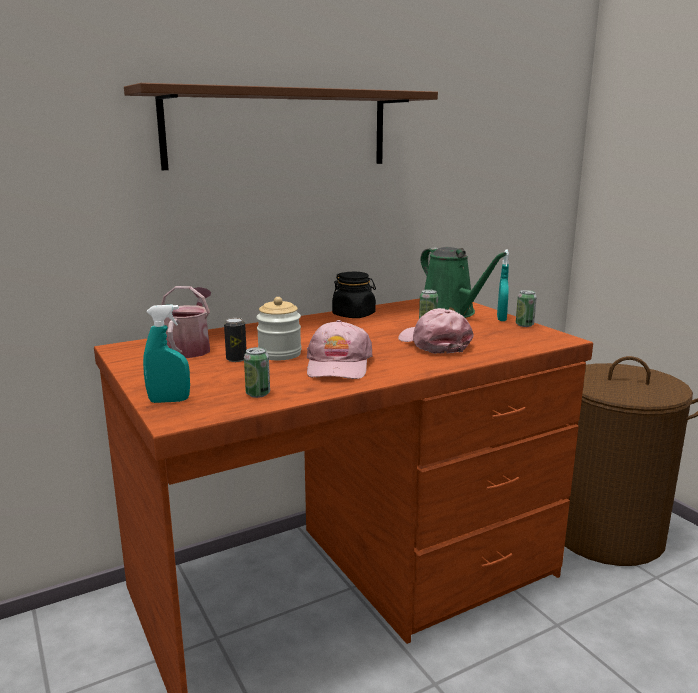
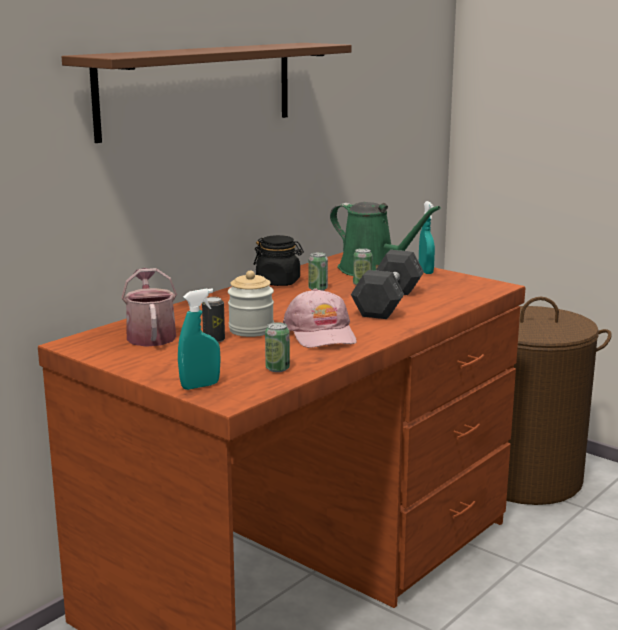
camera: 20 degrees left, 0 degrees up
pink cap [398,308,473,354] -> grey dumbbell [351,250,424,319]
can [516,290,537,327] -> can moved to [309,252,328,291]

